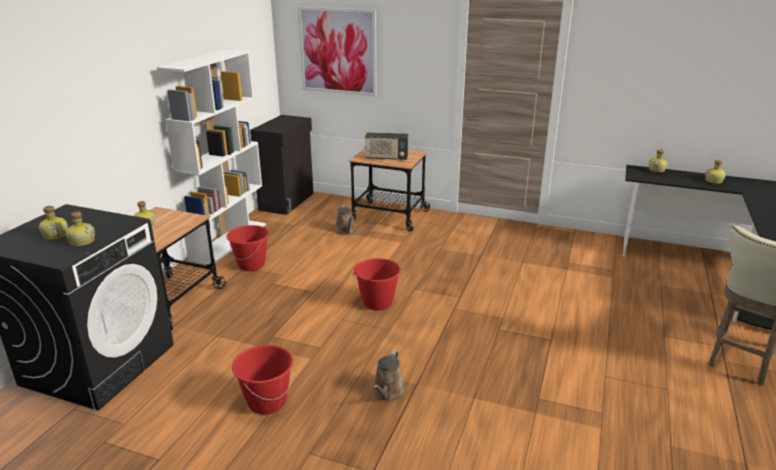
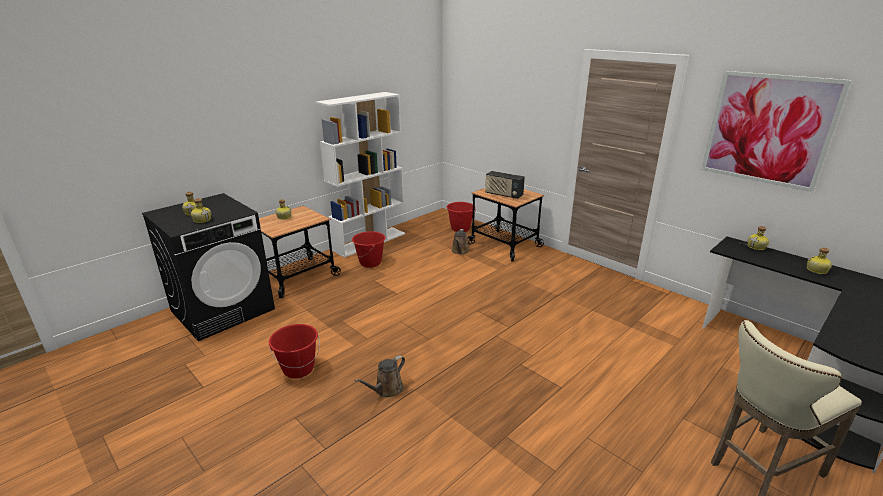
camera: 25 degrees right, 0 degrees up
black cabinet [250,115,313,215] -> none
picture [298,7,377,96] -> picture moved to [701,71,852,192]
red bucket [353,258,401,310] -> red bucket moved to [447,202,476,232]

